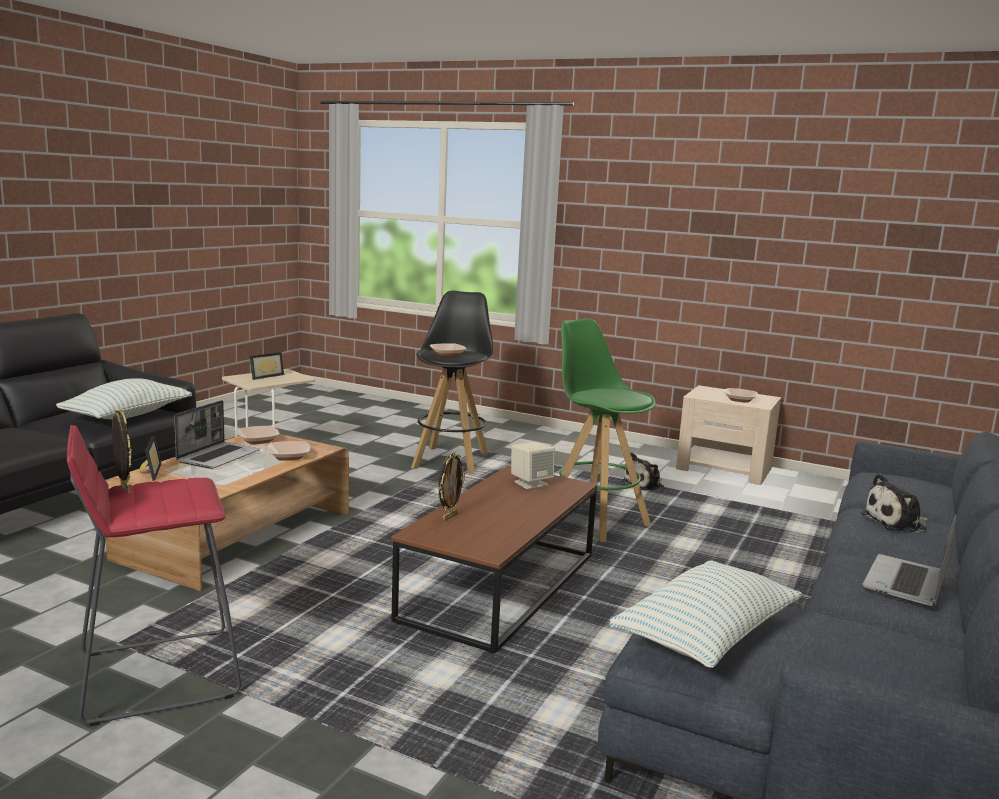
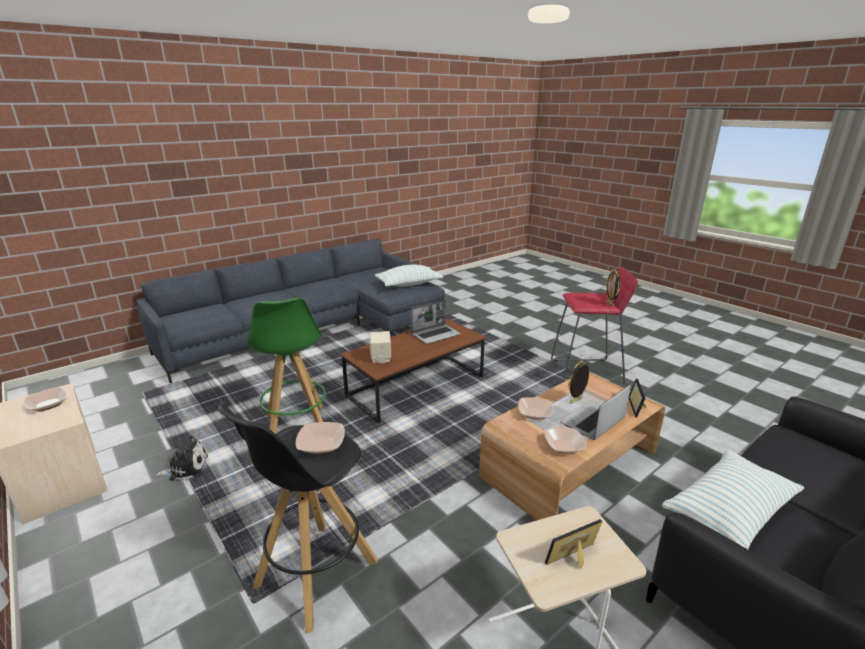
camera: 155 degrees left, 10 degrees up
picture frame [439,452,465,521] -> picture frame moved to [568,360,589,404]
plush toy [861,474,928,533] -> none
laptop [862,515,957,607] -> laptop moved to [411,300,461,344]

